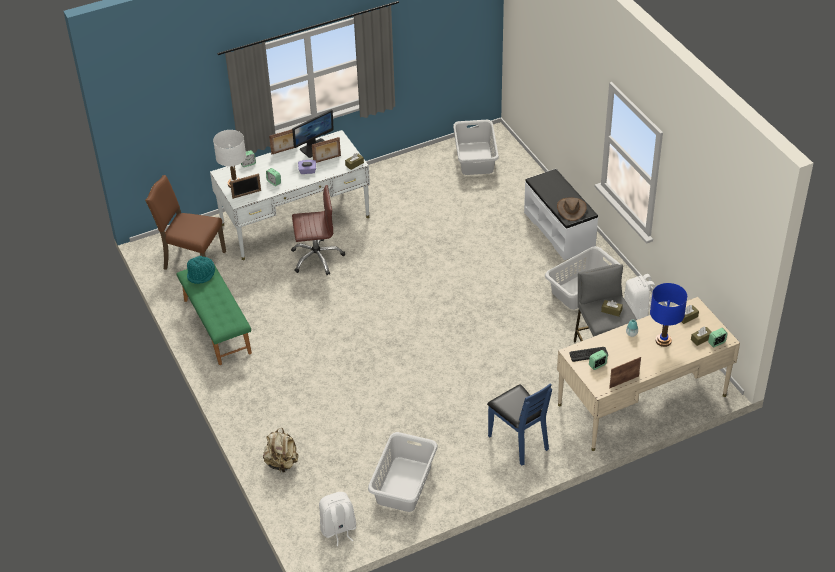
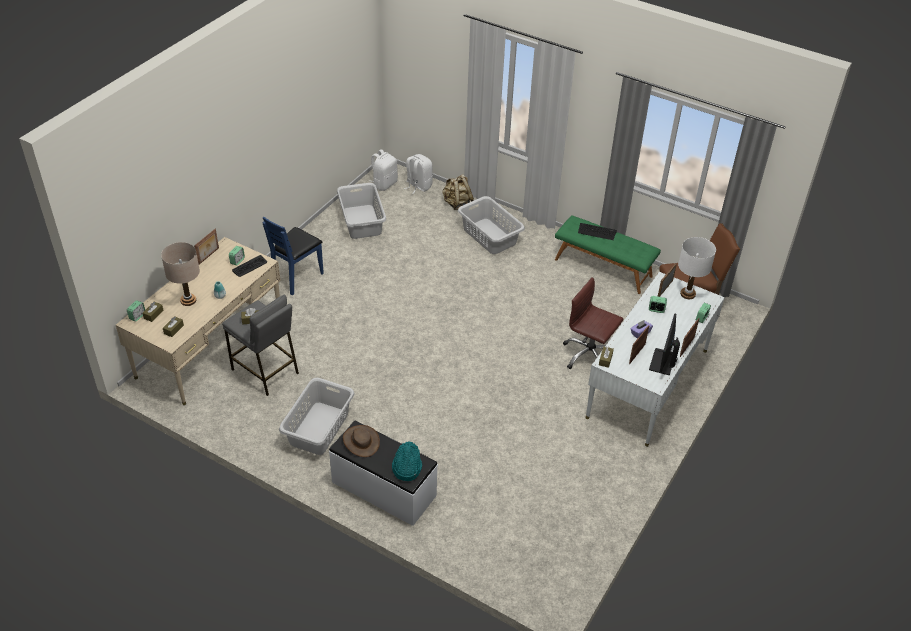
camera: 145 degrees right, 0 degrees up
turquoise hat [187,256,215,284] -> turquoise hat moved to [392,441,422,481]
brown office chair [291,185,345,275] -> brown office chair turned 75 degrees clockwise [563,277,623,369]
grey laundry basket [453,120,499,175] -> grey laundry basket moved to [458,196,525,254]
blue chair [487,383,552,466] -> blue chair turned 75 degrees counterclockwise [262,217,324,296]
white backpack [624,274,656,320] -> white backpack moved to [404,154,433,194]
blue table lamp [650,283,687,347] -> beige table lamp [161,242,200,306]
none -> keyboard [578,223,617,240]

